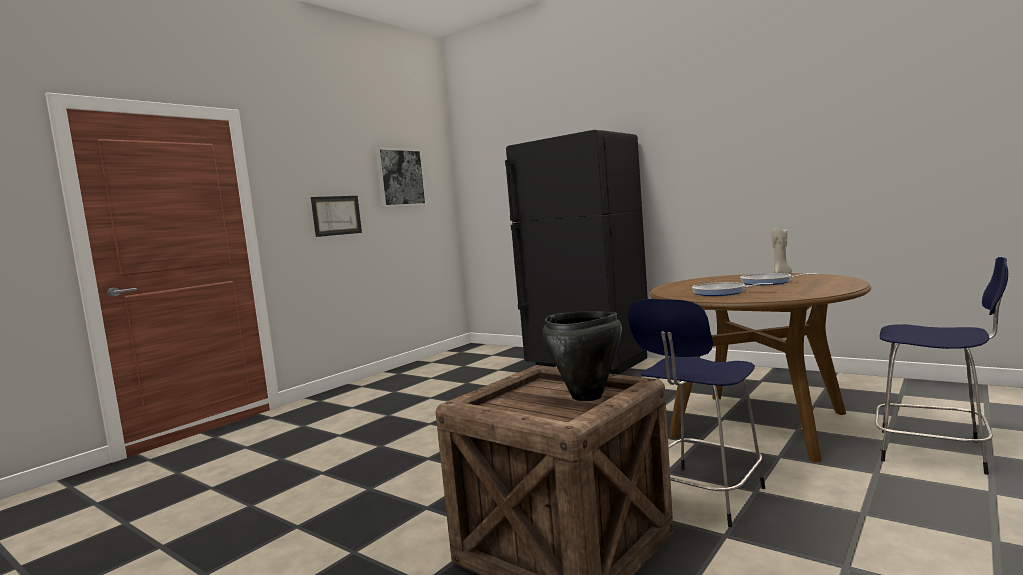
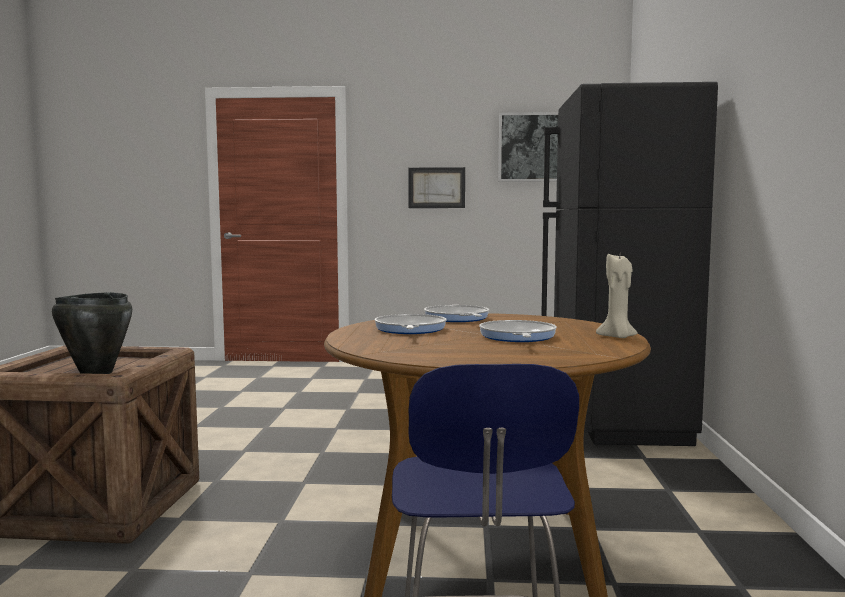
camera: 55 degrees right, 0 degrees up
blue stool [628,299,765,527] -> none
none -> frying pan [424,305,489,322]

